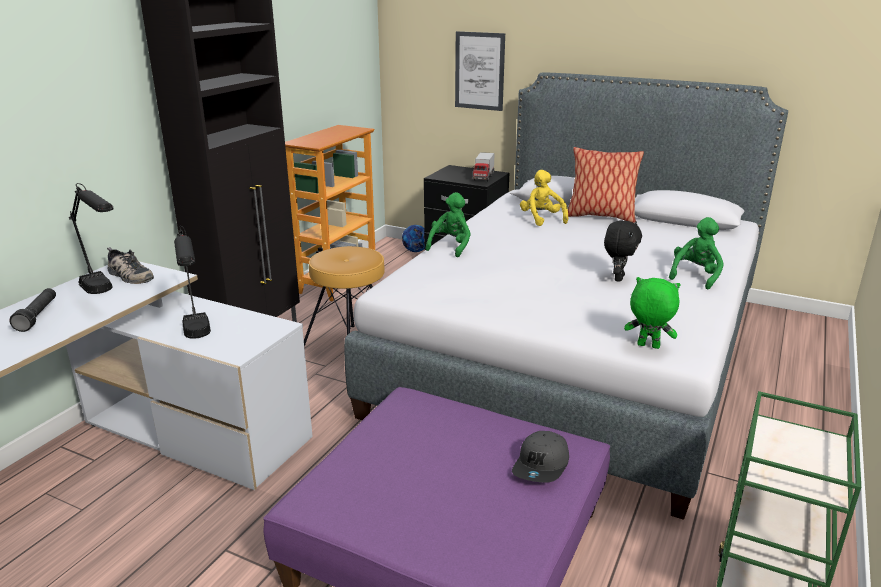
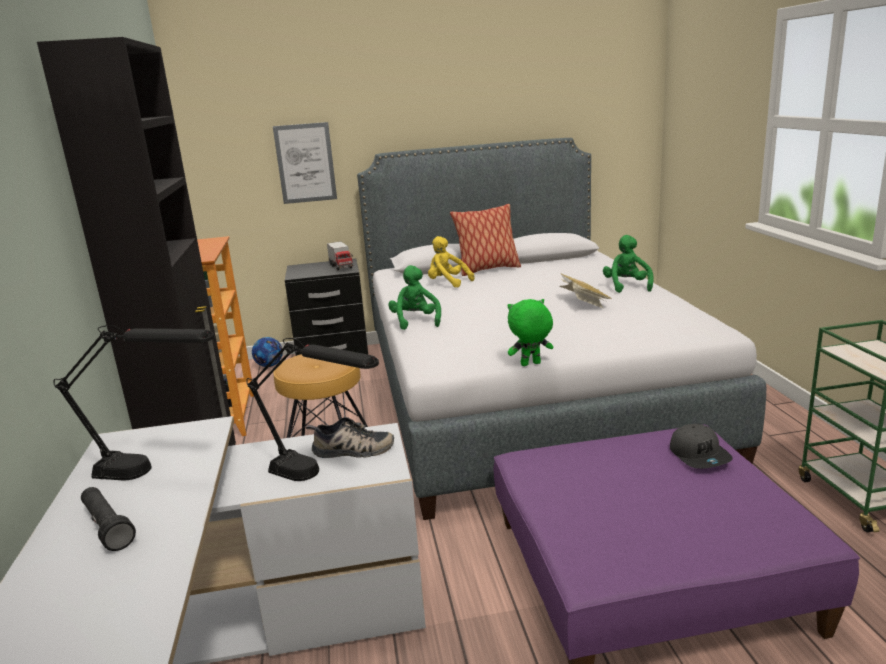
camera: 35 degrees left, 5 degrees down
shoe [107,247,154,284] -> shoe moved to [306,417,394,458]
black plush toy [604,220,642,282] -> book [560,274,612,308]
green plush toy [624,277,681,349] -> green plush toy moved to [507,299,553,366]

